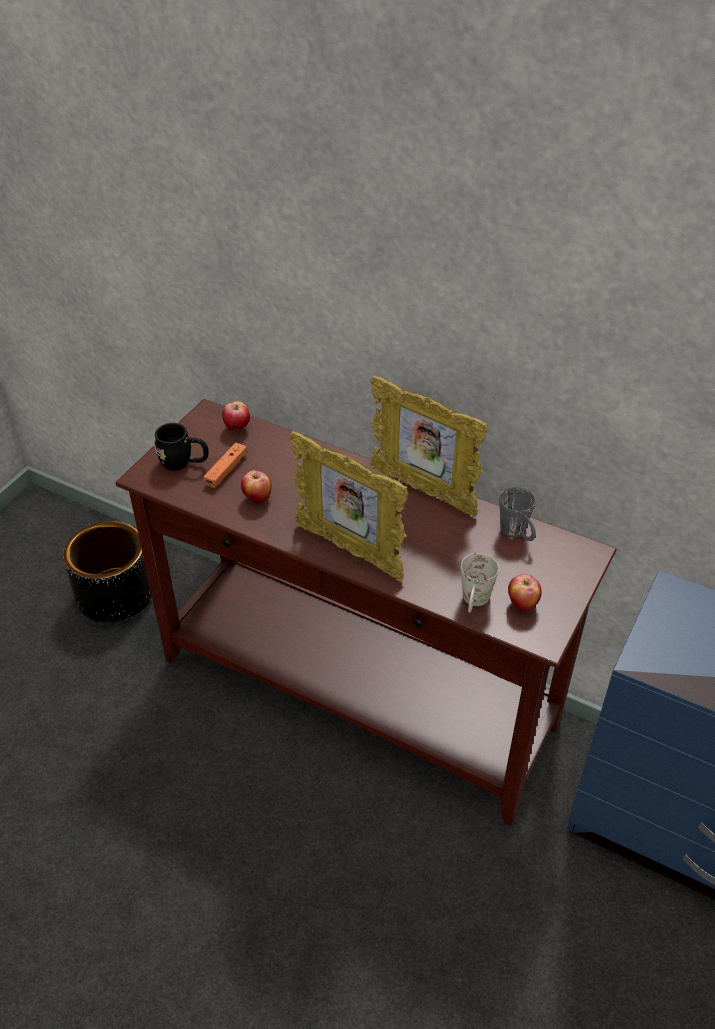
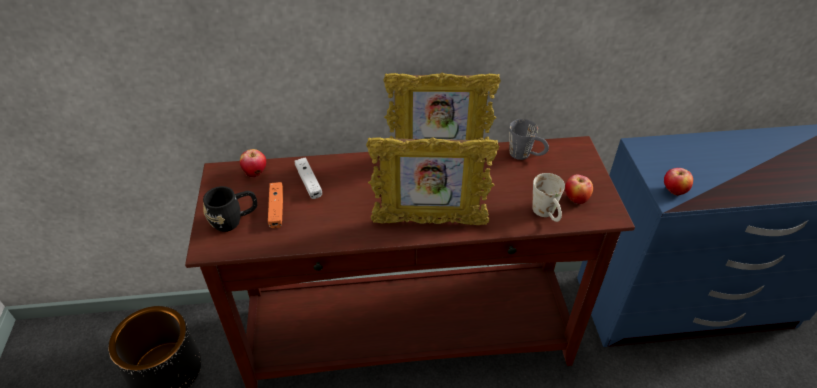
camera: 35 degrees left, 0 degrees up
apple [241,470,272,504] -> apple moved to [664,168,693,196]
none -> white game controller [295,157,322,199]

